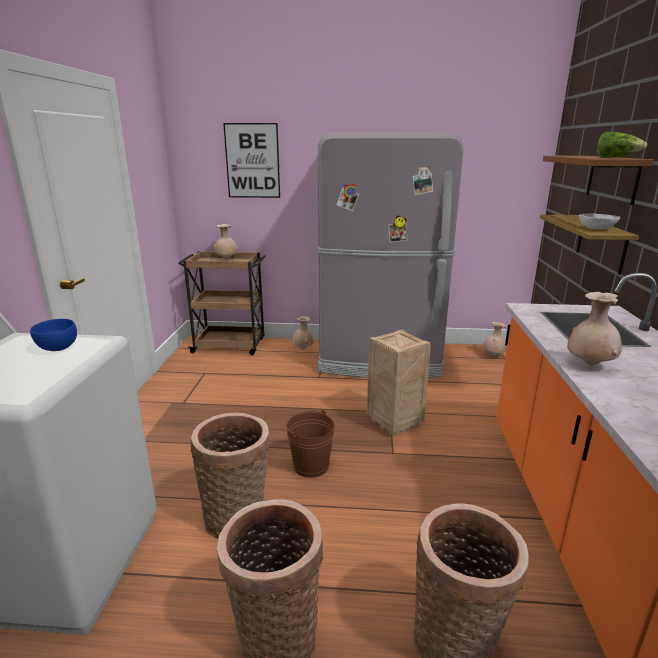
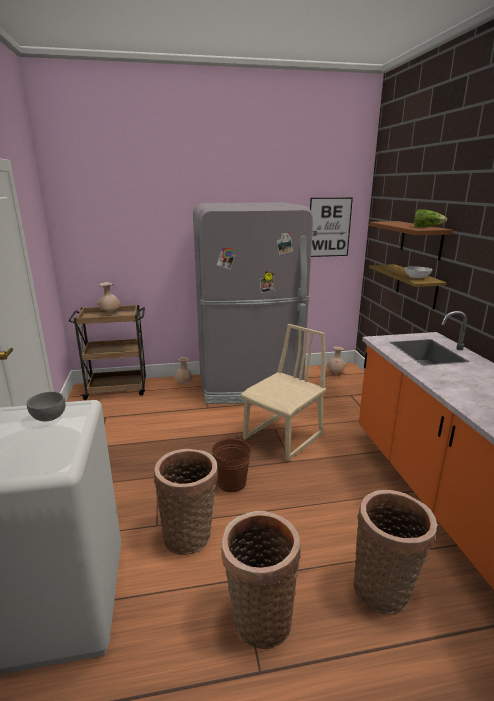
camera: 15 degrees left, 0 degrees up
blue bowl [30,319,77,351] -> grey bowl [27,392,66,421]
picture [223,123,280,198] -> picture moved to [310,198,353,257]
crate [367,329,431,436] -> beige chair [240,324,326,461]
beige vase [567,292,622,366] -> none

